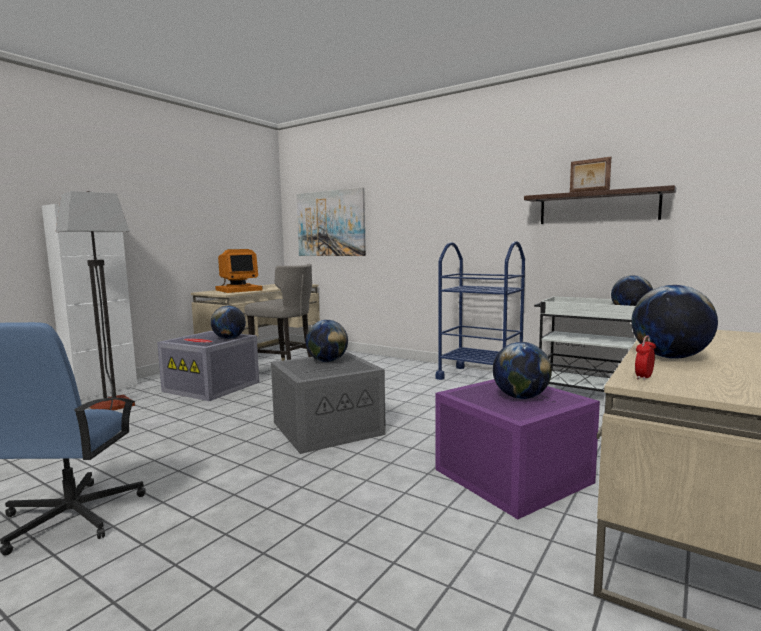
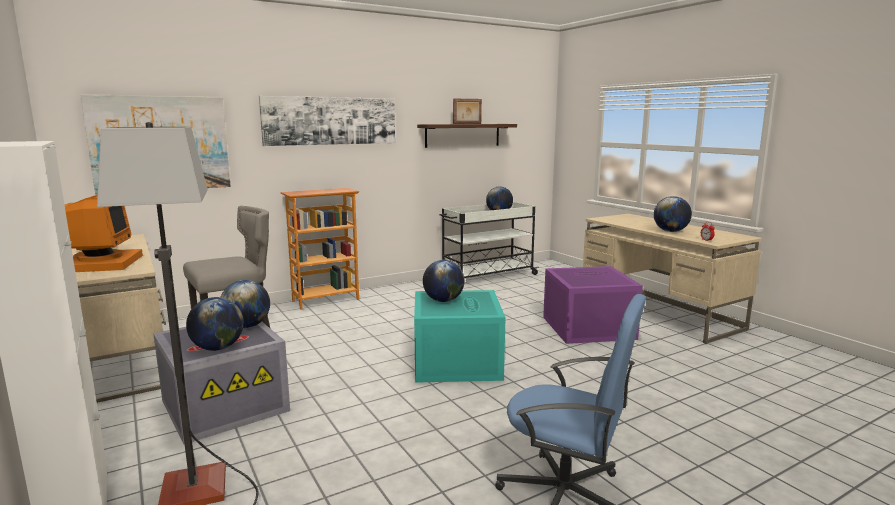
camera: 65 degrees left, 5 degrees up
grey storage box [271,352,386,454] -> turquoise storage box [414,290,506,383]
blue cart [436,241,525,380] -> none
globe [493,342,552,399] -> globe moved to [186,297,244,351]
none -> picture [259,96,395,146]
none -> bookcase [280,188,359,310]

